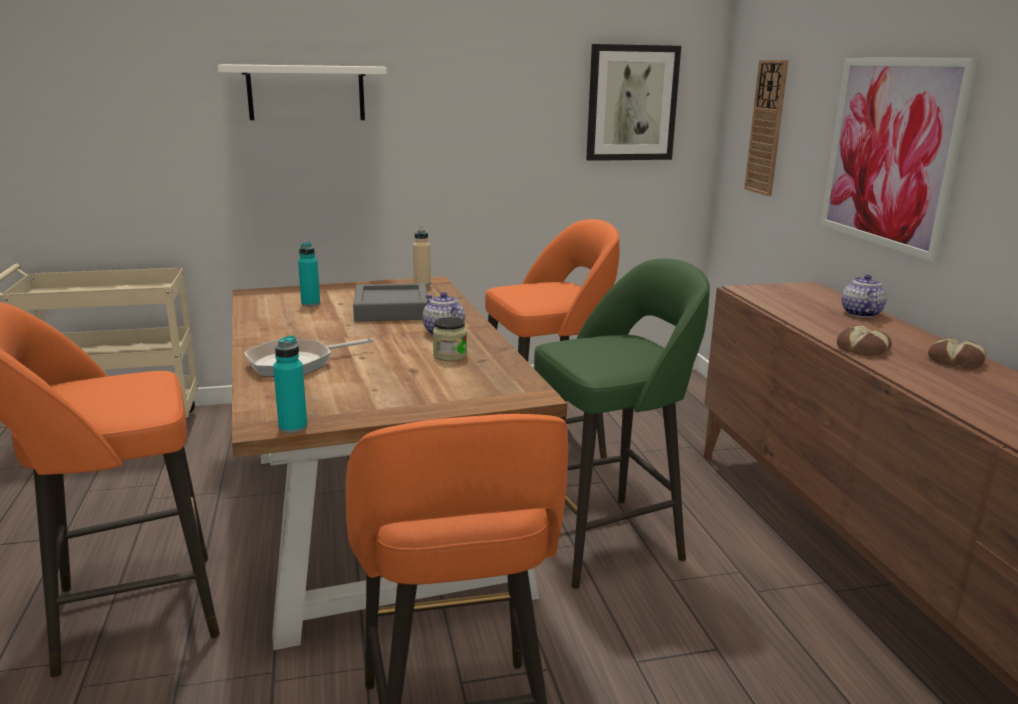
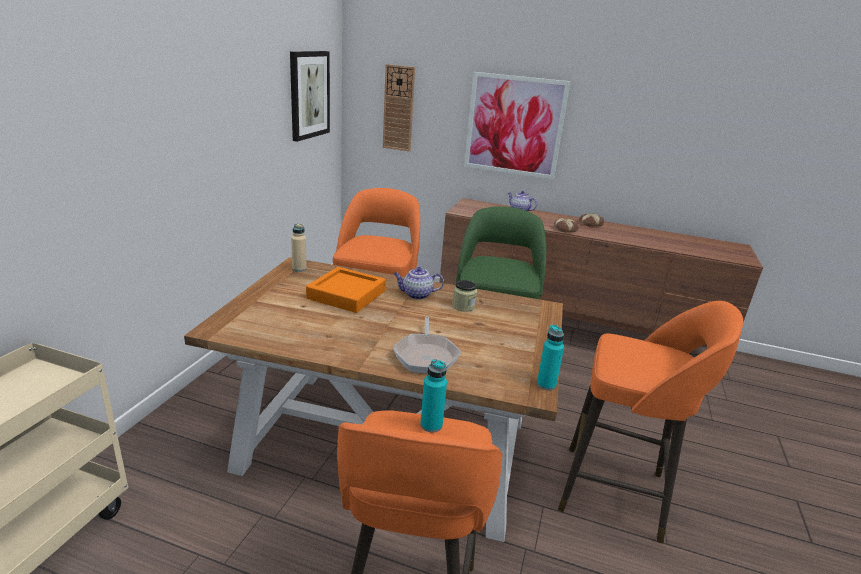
camera: 60 degrees left, 5 degrees up
white shelf [218,64,387,120] -> none
turquoise bottle [298,242,320,307] -> turquoise bottle moved to [420,359,447,432]
grey tray [353,283,428,322] -> orange tray [306,267,386,313]

